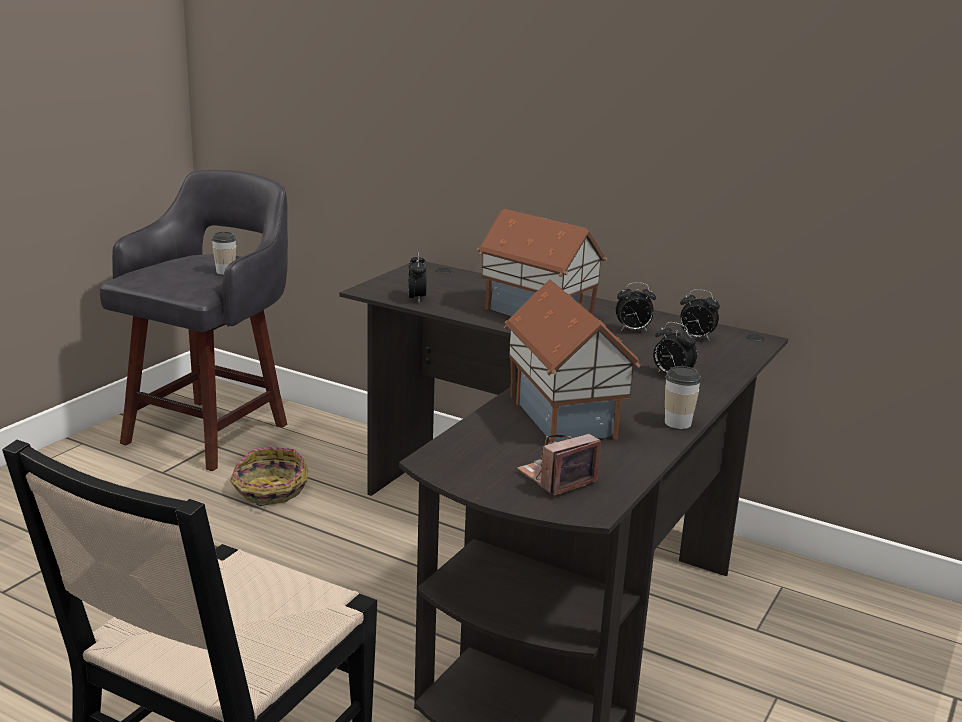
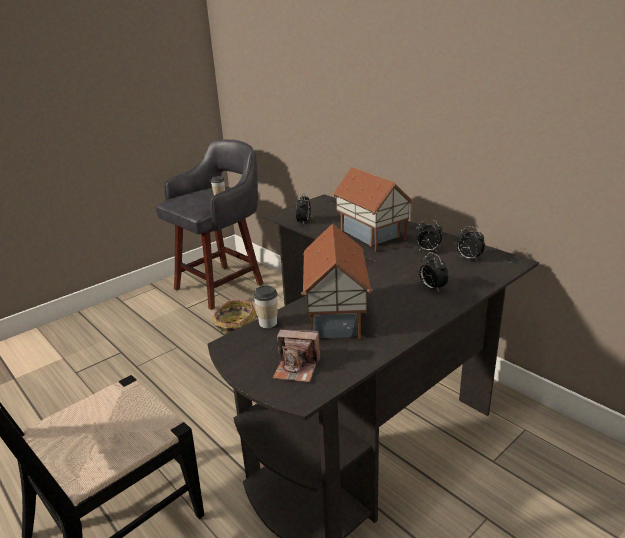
camera: 20 degrees right, 5 degrees up
camera [517,434,601,495] -> camera turned 150 degrees counterclockwise [273,329,321,382]
cup [665,366,701,429] -> cup moved to [253,286,278,328]

